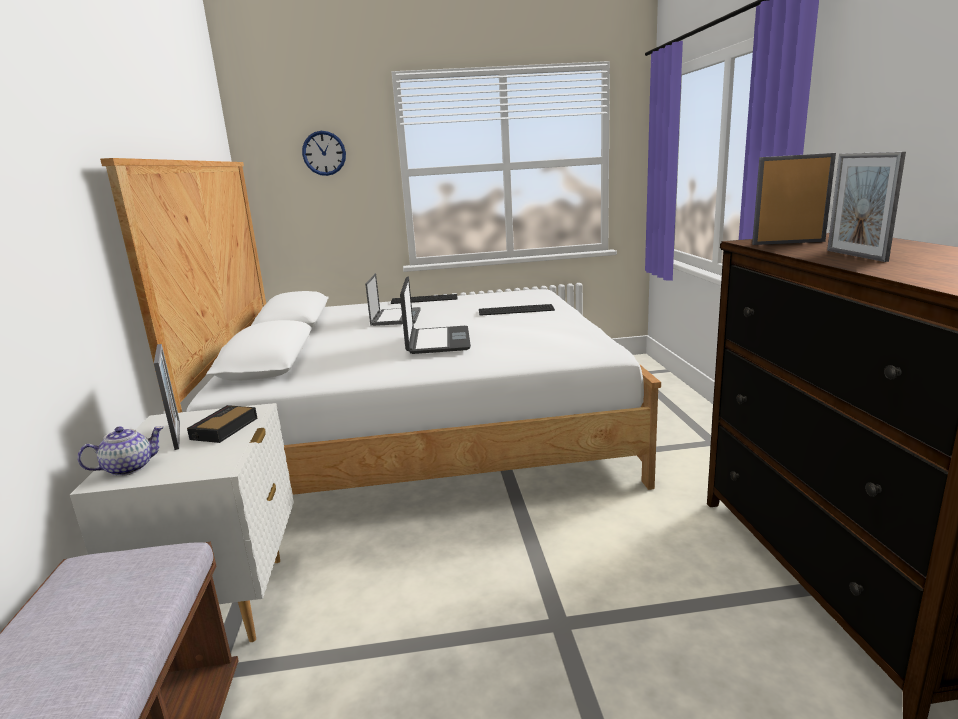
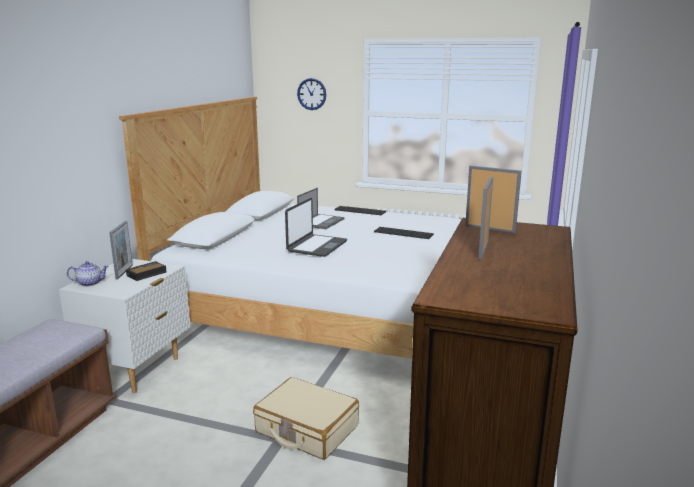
camera: 25 degrees right, 0 degrees up
none -> beige suitcase [253,377,359,460]

